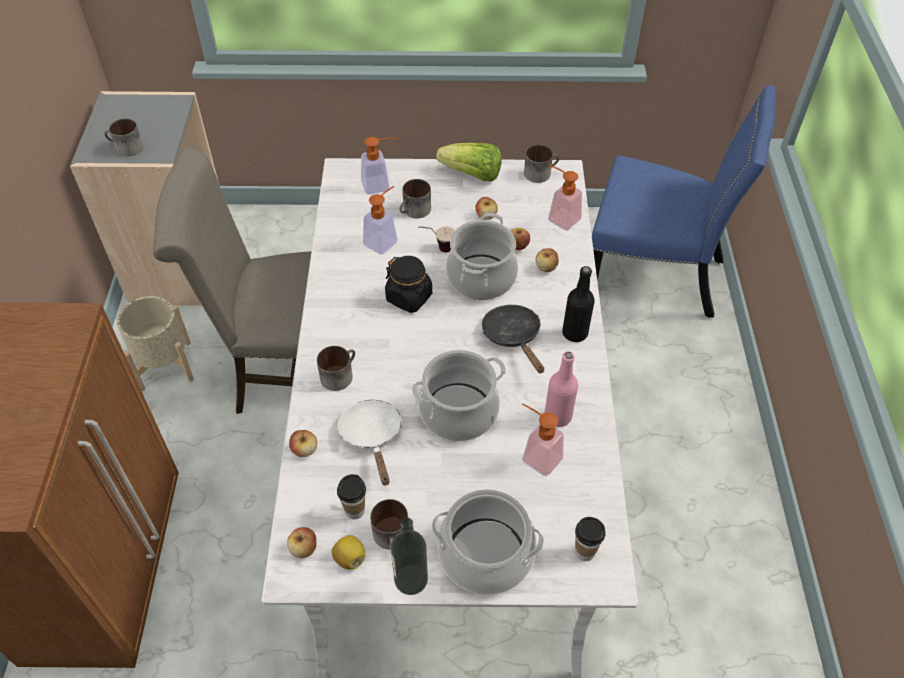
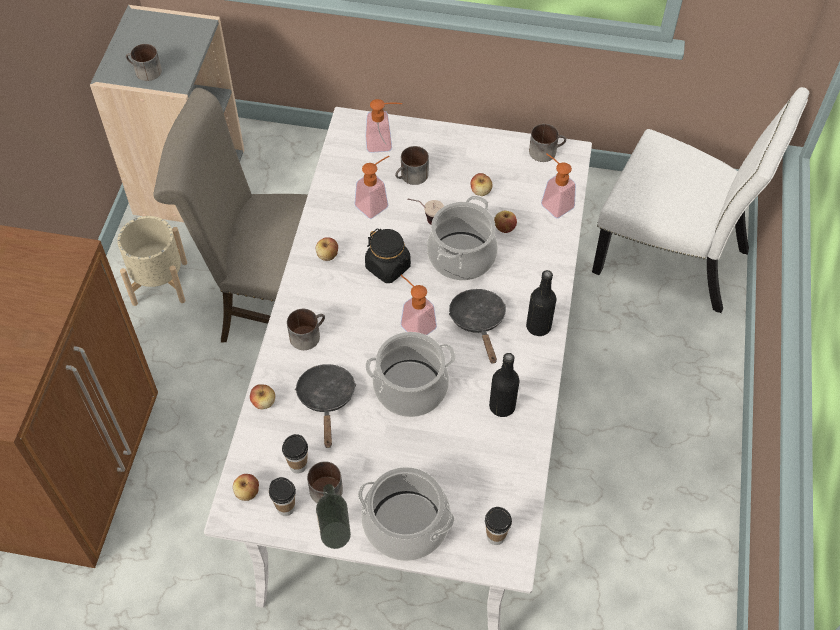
camera: 10 degrees right, 5 degrees up
lemon [332,535,365,570] -> cup [269,477,296,516]
white frying pan [337,400,402,486] -> black frying pan [295,364,356,448]
lettuce [436,143,502,182] -> none
soap dispenser [522,403,564,476] -> soap dispenser moved to [401,275,437,335]
apple [535,248,559,272] -> apple moved to [316,237,338,261]
pink bottle [544,351,578,427] -> black bottle [489,353,519,417]
blue chair [592,85,776,318] -> white chair [592,87,809,313]

